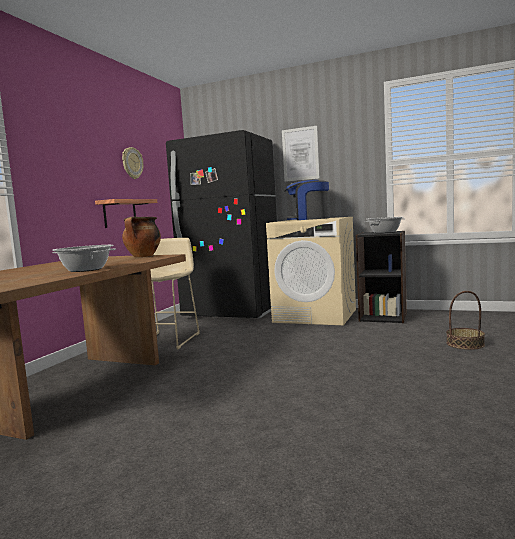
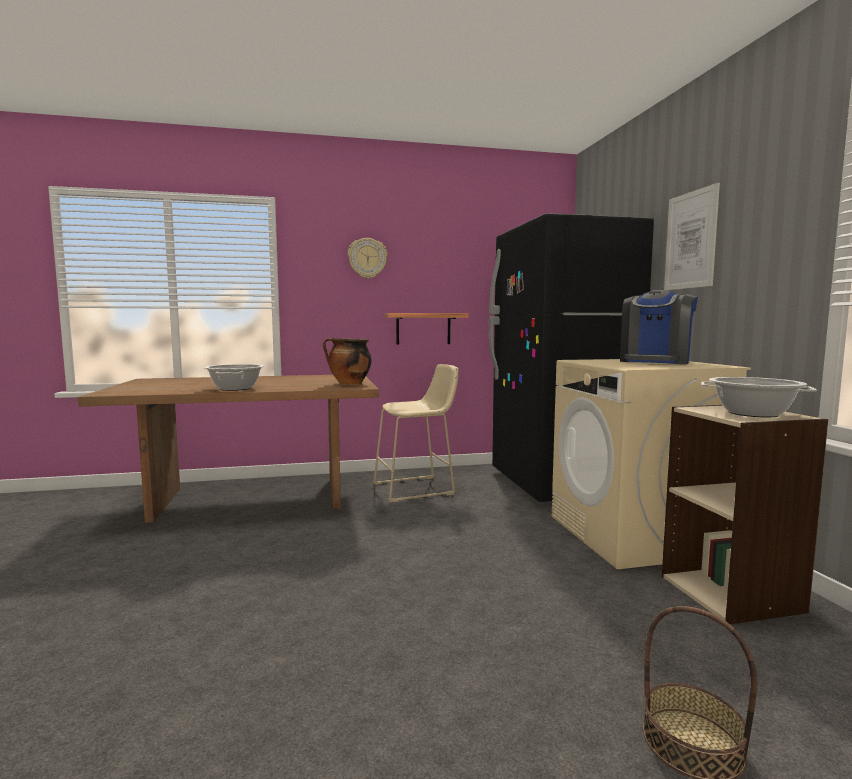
camera: 55 degrees right, 0 degrees up
wall clock [122,147,143,179] -> wall clock moved to [348,238,387,279]
coffee machine [284,179,329,220] -> coffee machine turned 120 degrees counterclockwise [620,290,698,364]
black bookcase [356,231,407,323] -> beige bookcase [662,405,828,624]

